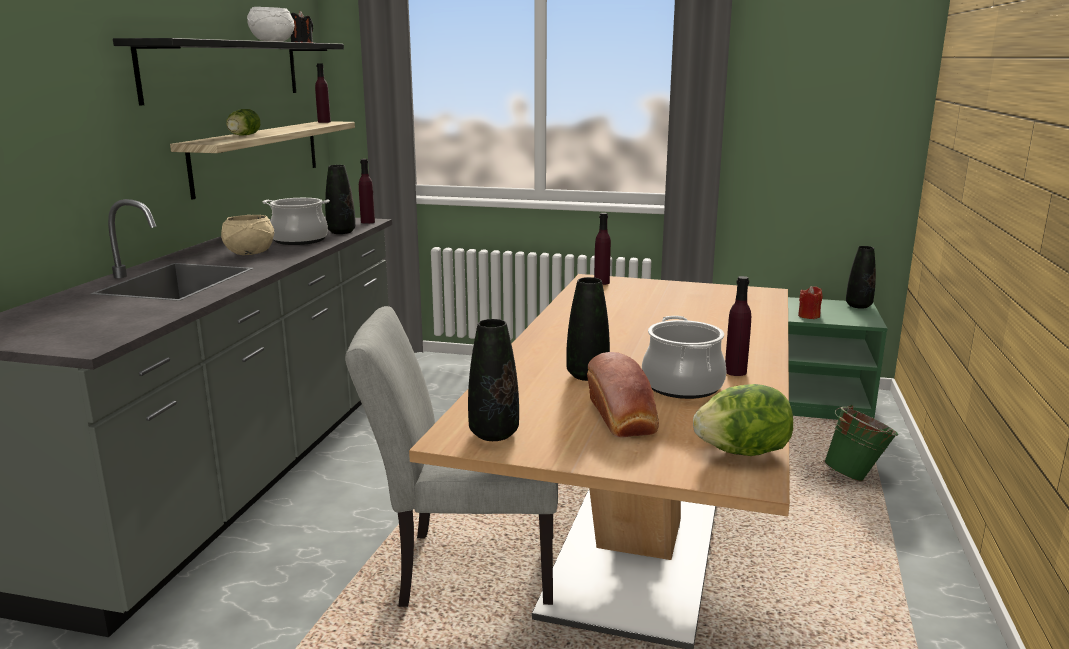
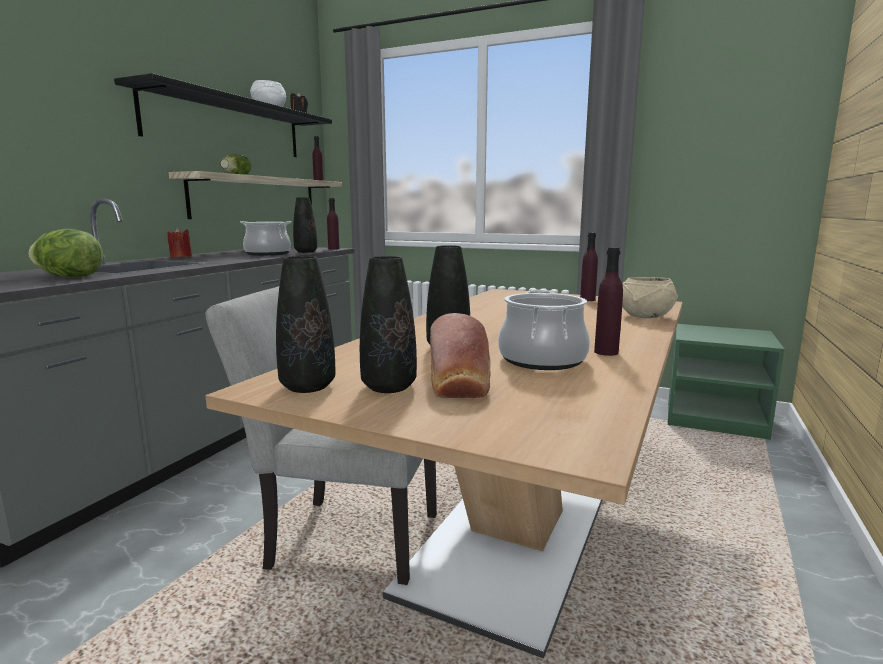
camera: 10 degrees right, 5 degrees down
beige bowl [221,215,274,255] -> beige bowl moved to [622,277,678,318]
purple bottle [594,213,611,285] -> purple bottle moved to [580,233,598,301]
lettuce [693,384,793,456] -> lettuce moved to [28,229,103,278]
red candle [798,286,823,319] -> red candle moved to [167,227,192,257]
green bucket [824,405,898,482] -> none
black vase [846,246,876,309] -> black vase moved to [360,256,417,393]

